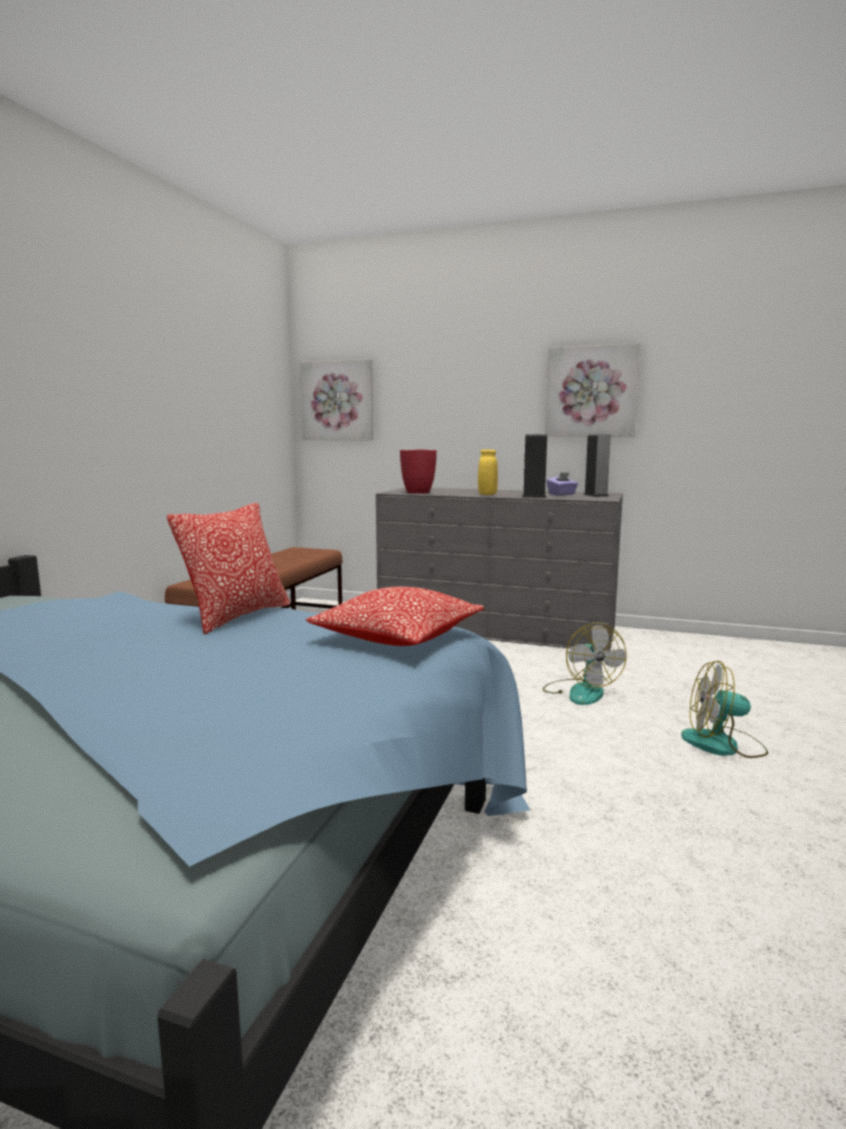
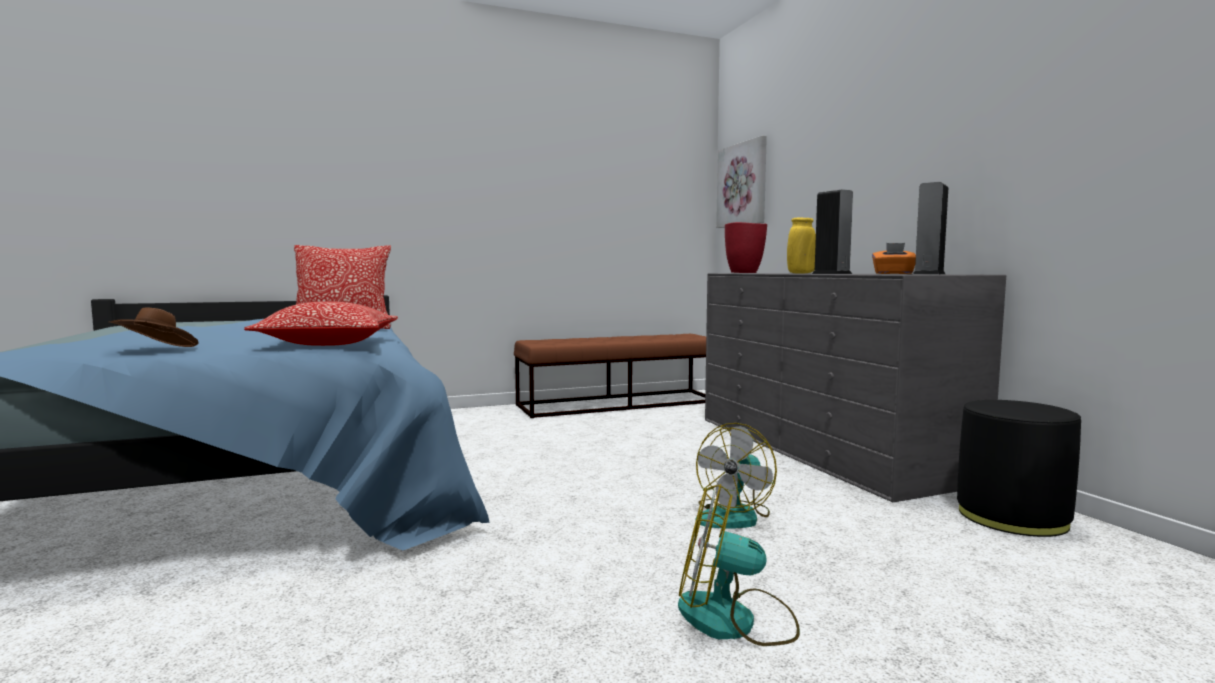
camera: 50 degrees right, 5 degrees down
picture [545,343,640,436] -> none
purple tissue box [547,472,578,495] -> orange tissue box [872,243,916,274]
fan [681,661,768,758] -> fan turned 45 degrees counterclockwise [678,484,800,646]
none -> brown hat [110,308,199,347]
none -> black ottoman [957,400,1081,537]

